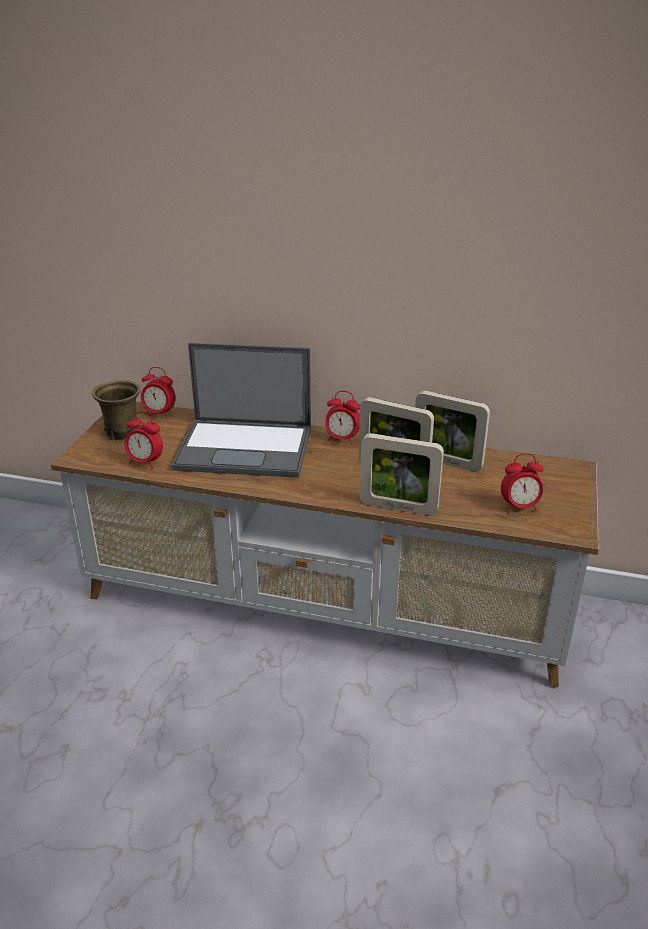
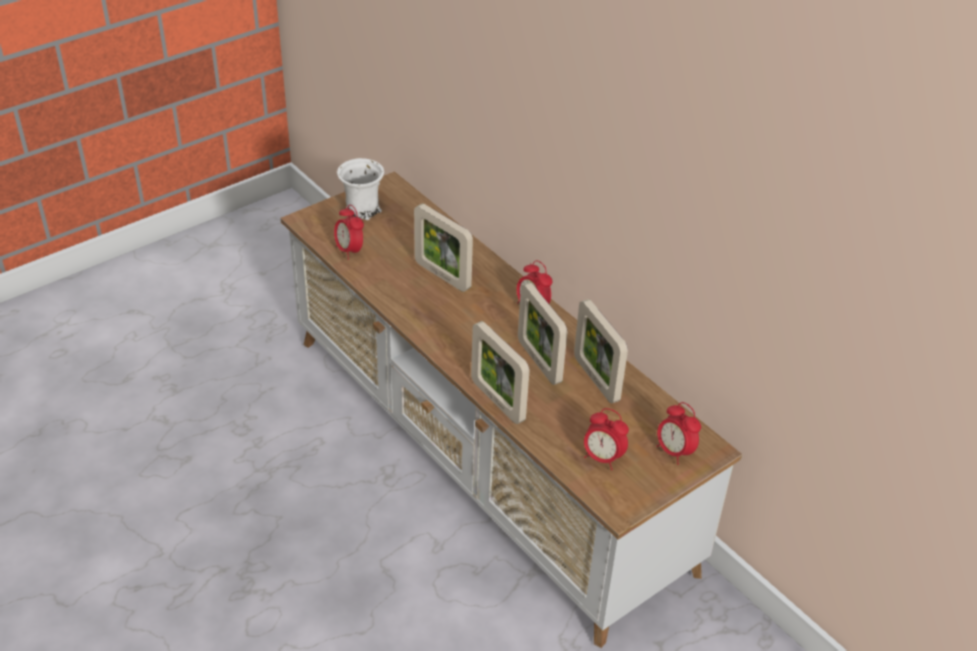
camera: 35 degrees right, 10 degrees up
brown mug [92,380,140,440] -> white mug [337,158,384,220]
alarm clock [141,367,176,419] -> alarm clock moved to [657,402,701,465]
laptop [172,343,311,478] -> picture frame [414,204,473,292]

